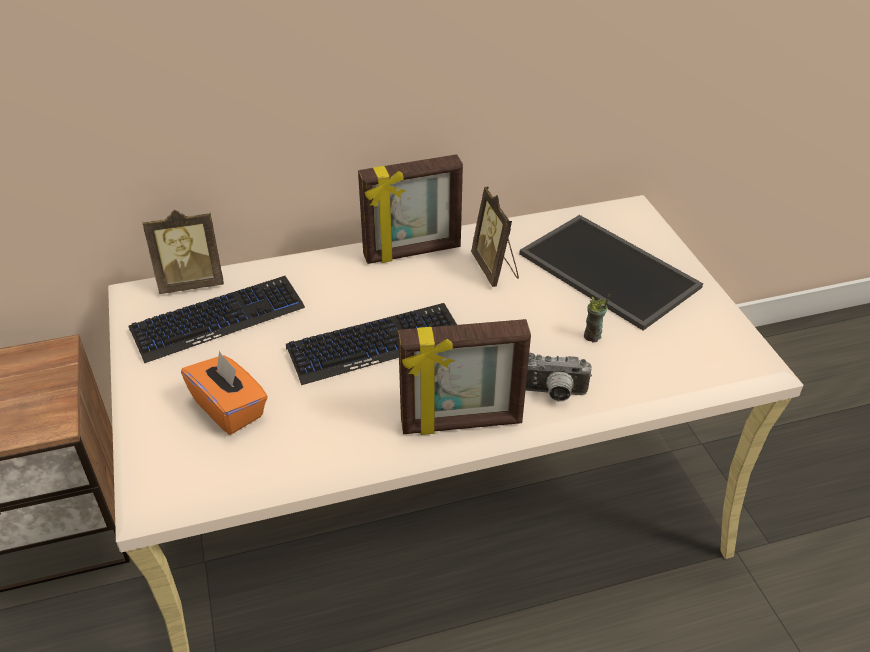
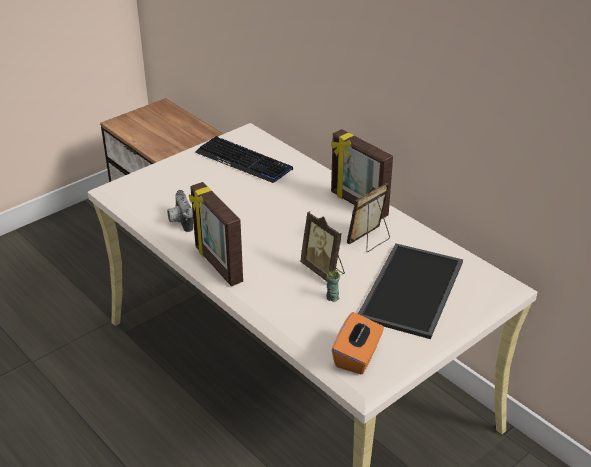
camera: 65 degrees right, 5 degrees down
picture frame [143,210,224,294] -> picture frame moved to [300,211,345,282]
orange tissue box [181,351,268,435] -> orange tissue box moved to [332,312,384,374]
keyboard [286,303,457,385] -> none
camera [526,352,592,402] -> camera moved to [167,190,193,232]

